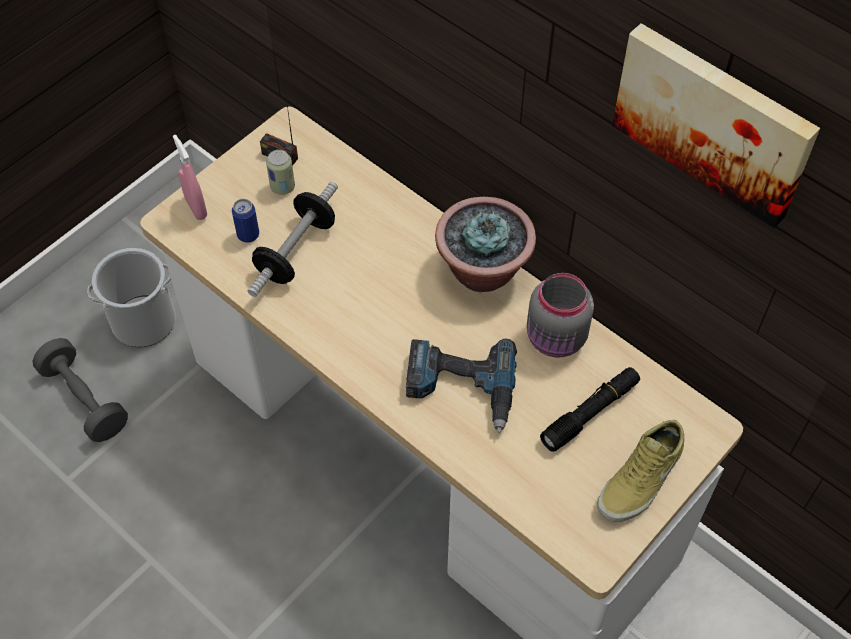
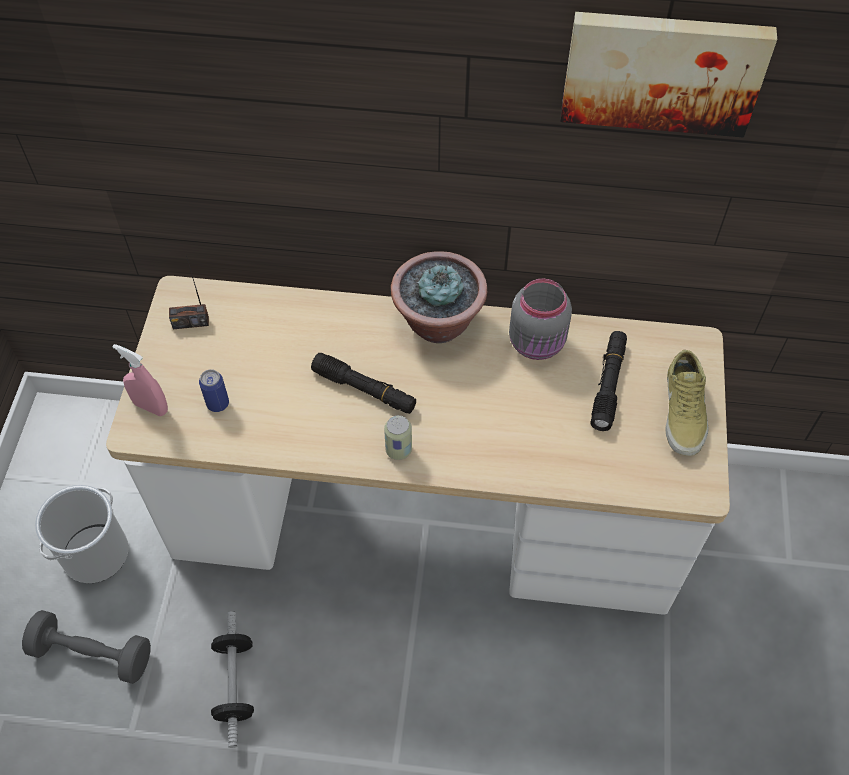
camera: 35 degrees left, 0 degrees up
dumbbell [247,182,338,297] -> dumbbell moved to [211,611,254,748]
can [266,150,295,195] -> can moved to [384,415,412,460]
power drill [406,339,517,433] -> none
none -> black flashlight [311,353,416,414]

